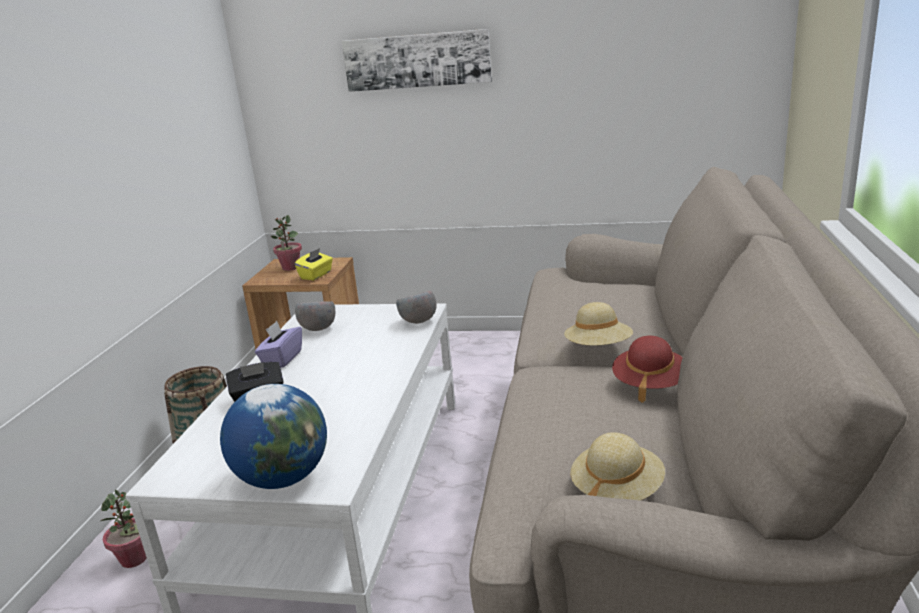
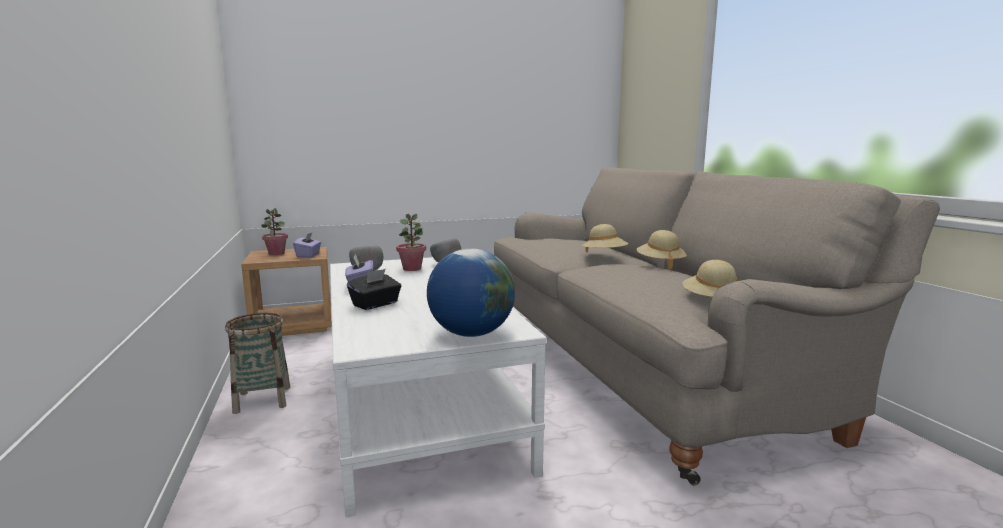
camera: 30 degrees left, 10 degrees down
potted plant [100,489,147,568] -> potted plant moved to [396,214,426,271]
yellow tissue box [295,248,333,280] -> purple tissue box [293,232,321,258]
picture [342,29,492,92] -> none
red hat [612,336,683,403] -> beige hat [636,230,687,270]

